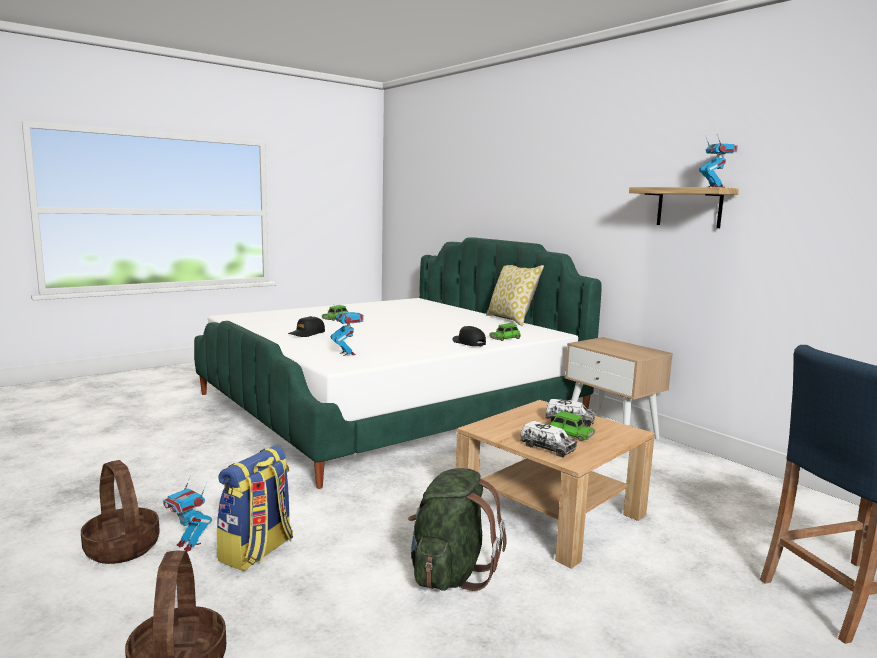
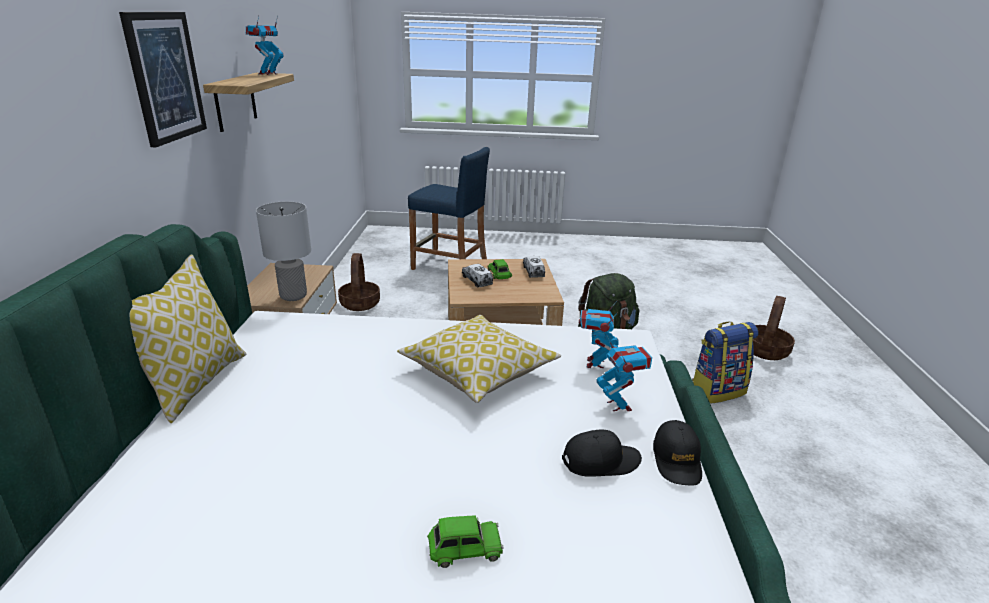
camera: 140 degrees left, 15 degrees up
basket [81,460,160,564] -> basket moved to [338,253,380,311]
toy robot [163,475,212,552] -> toy robot moved to [596,336,652,411]
black cap [453,326,486,346] -> black cap moved to [653,420,702,486]
green toy car [489,323,521,341] -> none
none -> picture [119,12,207,147]
none -> grey table lamp [256,201,311,301]
none -> pillow [397,315,561,403]

